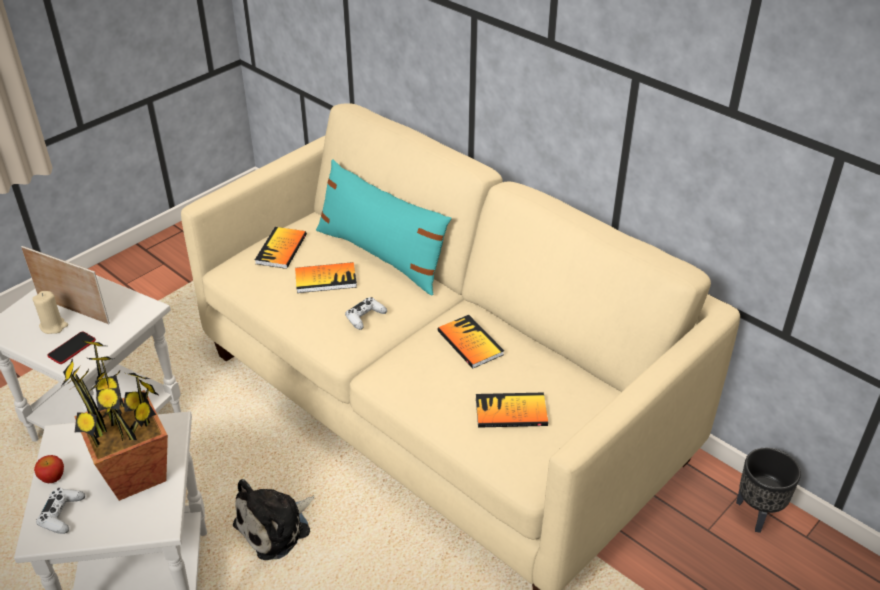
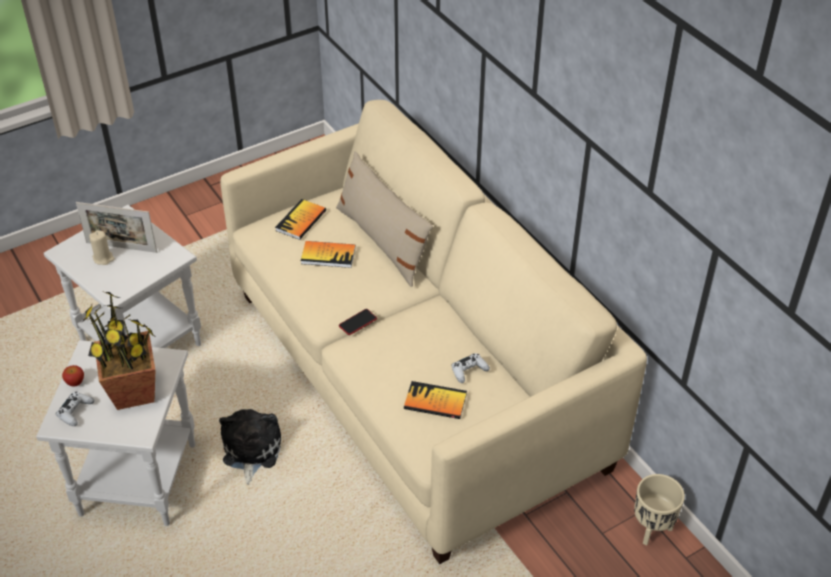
camera: 15 degrees right, 5 degrees up
picture frame [21,246,110,324] -> picture frame turned 150 degrees clockwise [76,202,157,253]
phone [47,331,96,364] -> phone moved to [339,309,377,335]
plush toy [233,479,315,560] -> plush toy turned 120 degrees clockwise [219,409,281,485]
turquoise pillow [316,159,451,296] -> beige pillow [336,151,433,287]
white game controller [345,297,387,330] -> white game controller moved to [451,353,490,383]
book [437,315,504,369] -> none
black planter [736,448,801,533] -> beige planter [634,474,685,545]

